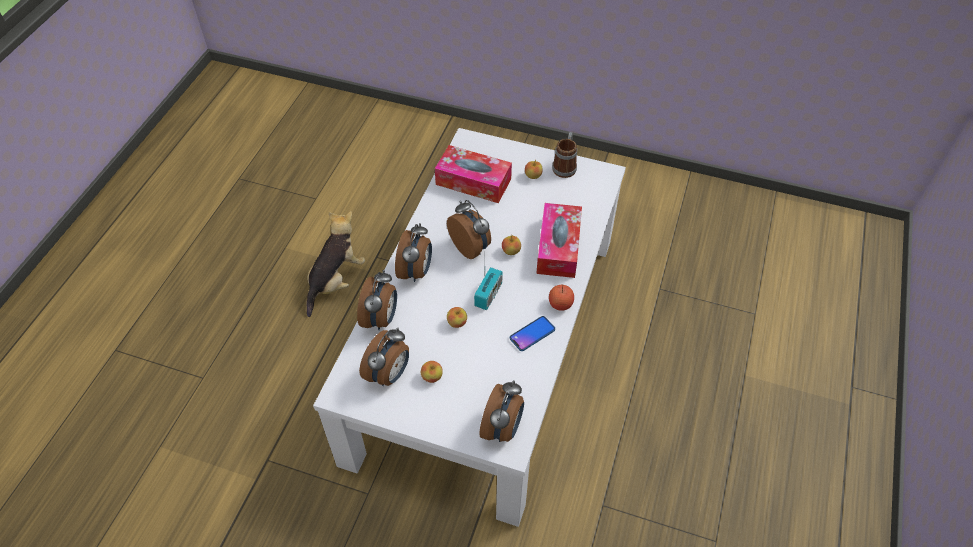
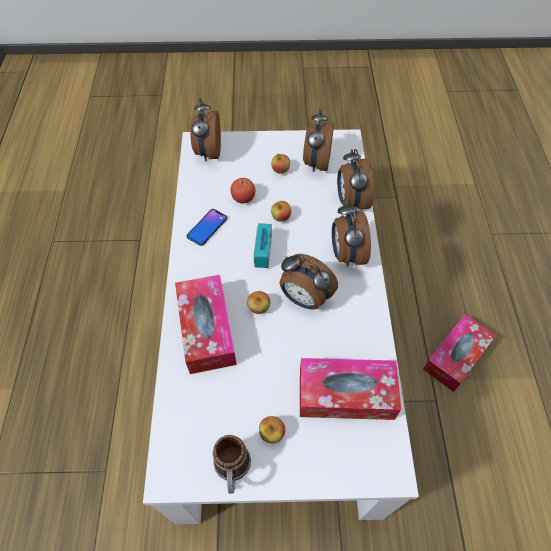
camera: 160 degrees right, 5 degrees up
plush toy [307,211,365,317] -> tissue box [423,314,496,392]
apple [549,285,574,311] -> apple moved to [231,178,255,203]

